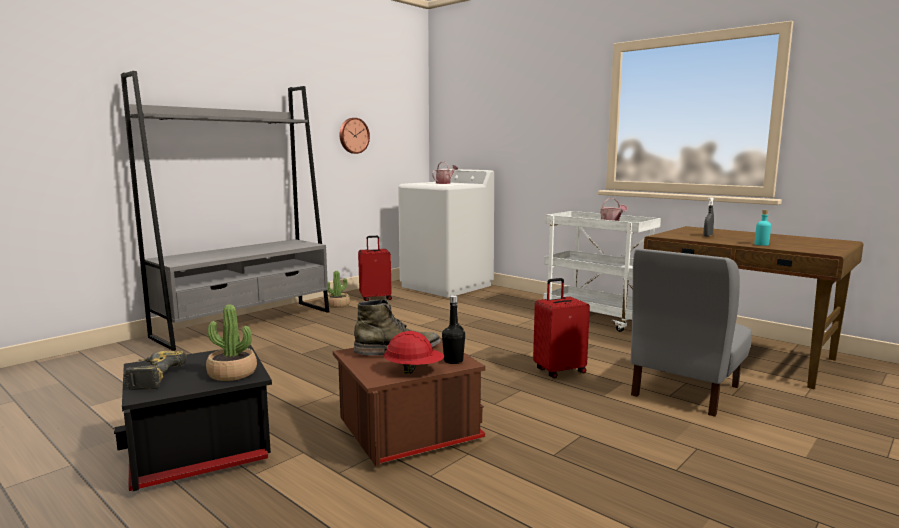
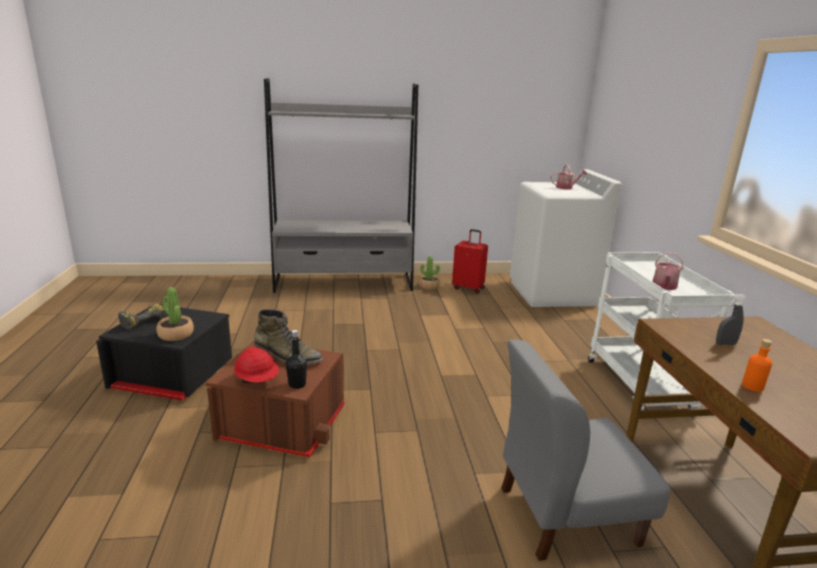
camera: 40 degrees right, 10 degrees up
wall clock [340,118,370,154] -> none
red suitcase [533,278,590,378] -> none
turquoise bottle [755,210,771,246] -> orange bottle [742,339,772,392]

